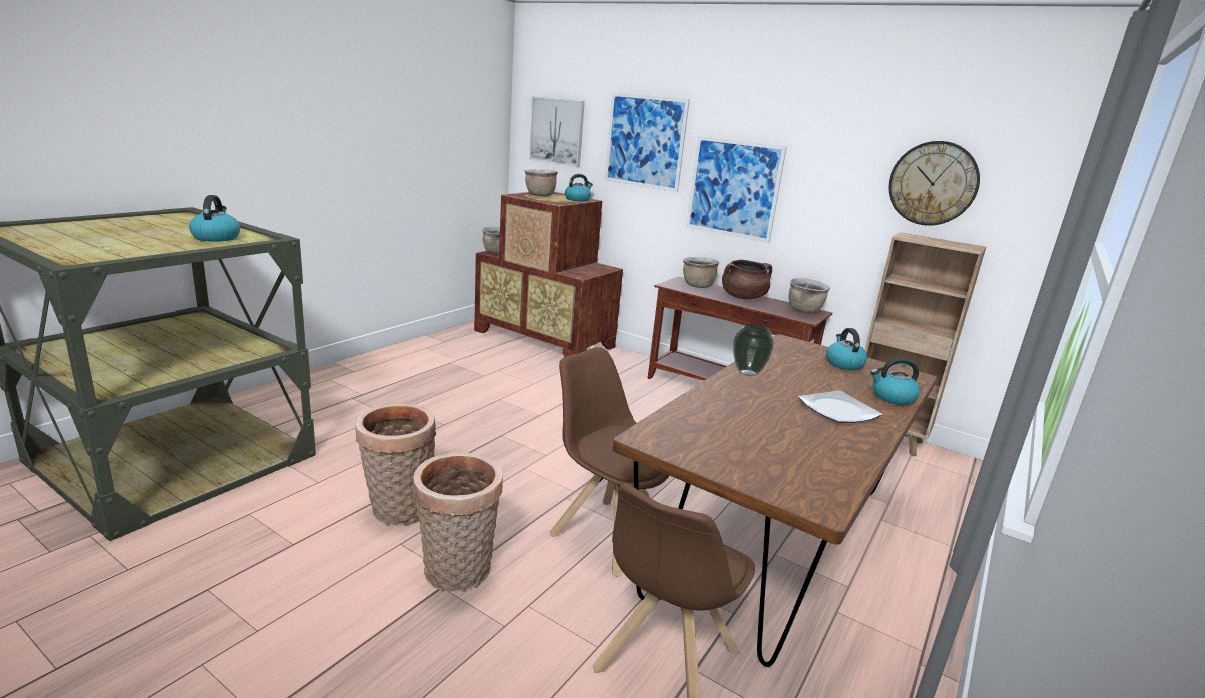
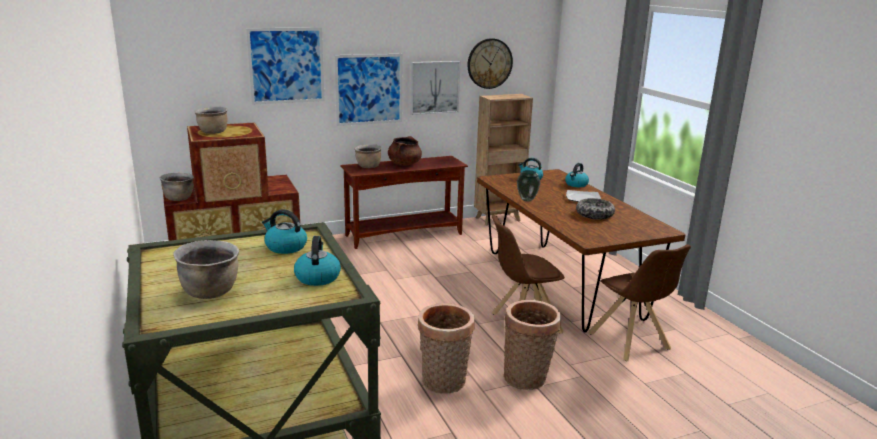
camera: 55 degrees left, 0 degrees up
picture [529,96,585,167] -> picture moved to [410,61,460,115]
kettle [565,174,593,201] -> kettle moved to [294,236,341,286]
brown cooking pot [789,278,830,314] -> brown cooking pot moved to [173,240,239,299]
none -> bowl [576,198,615,220]

